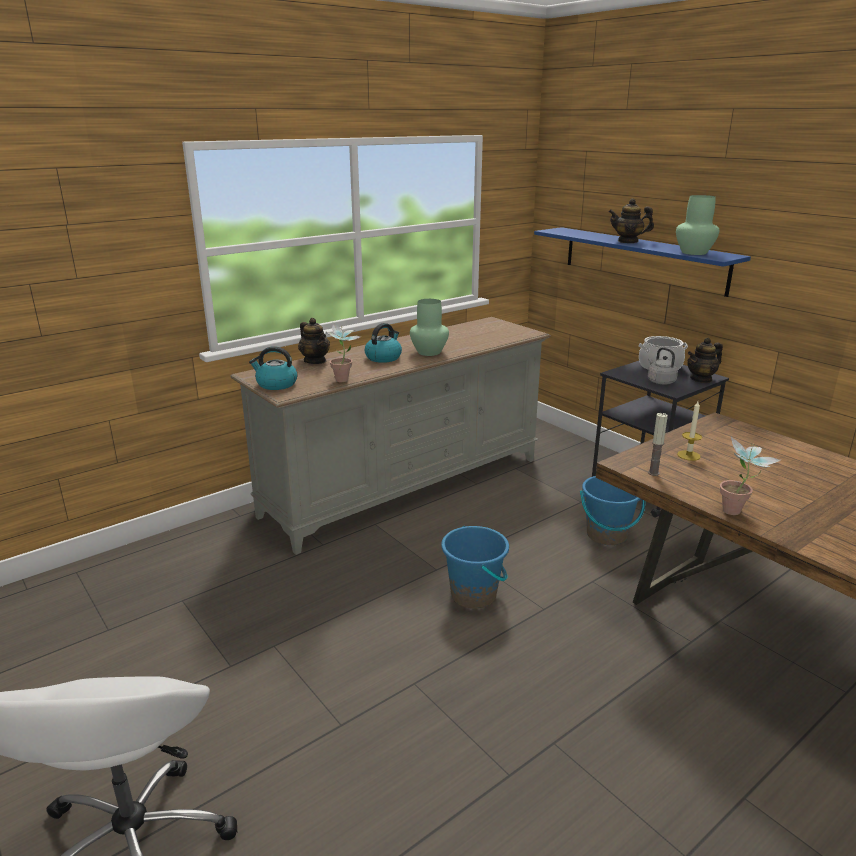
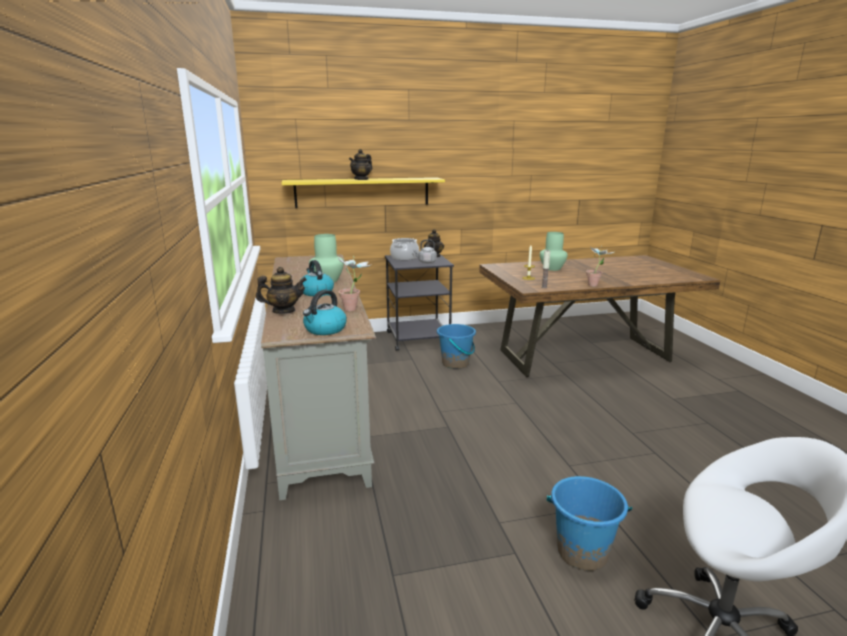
camera: 65 degrees left, 5 degrees down
blue bucket [441,526,509,609] -> blue bucket moved to [547,476,632,571]
blue shelf [534,227,751,297] -> yellow shelf [282,177,445,208]
green vase [676,195,719,255] -> green vase moved to [540,232,568,271]

